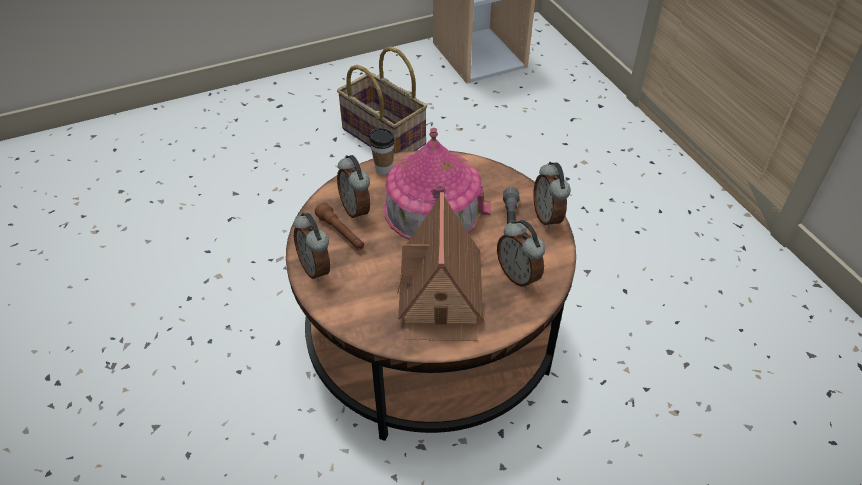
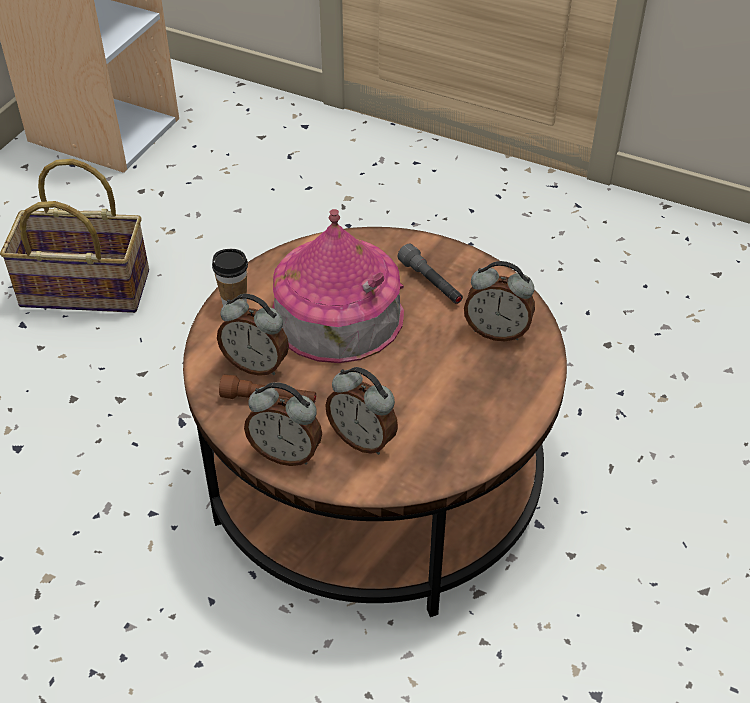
camera: 40 degrees left, 0 degrees up
toy house [397,192,483,341] -> none
alarm clock [533,162,571,229] -> alarm clock moved to [325,367,398,455]

